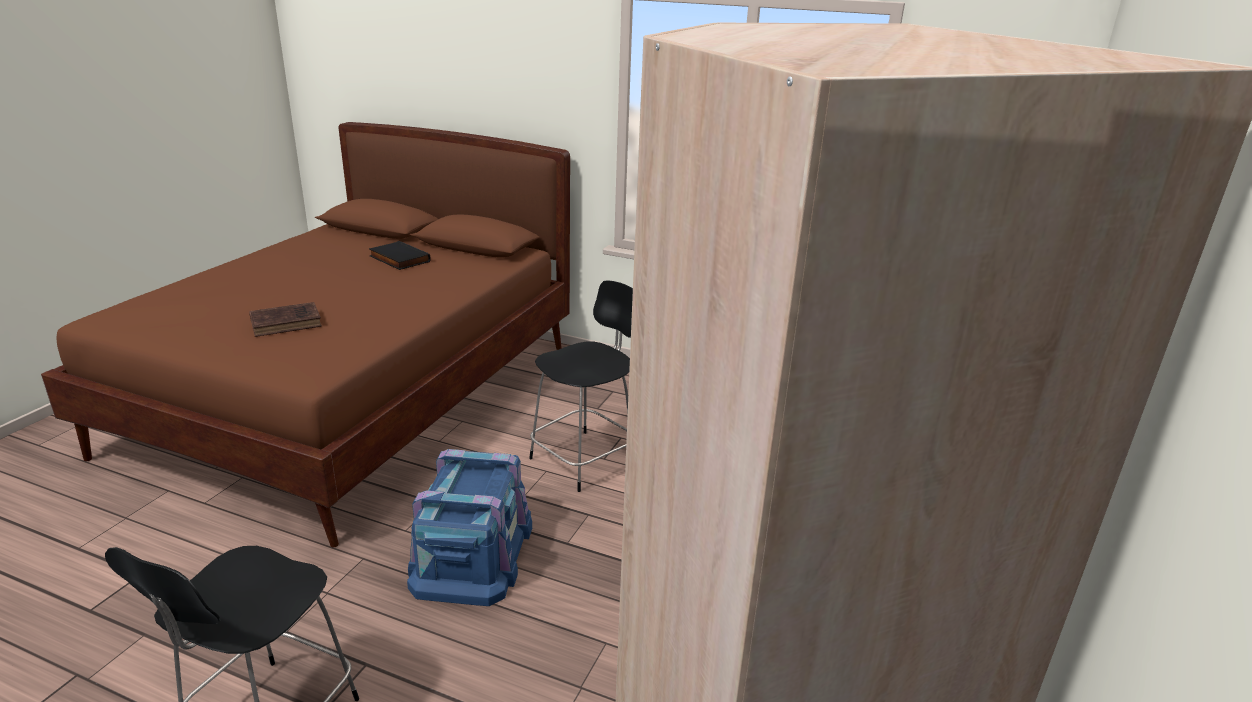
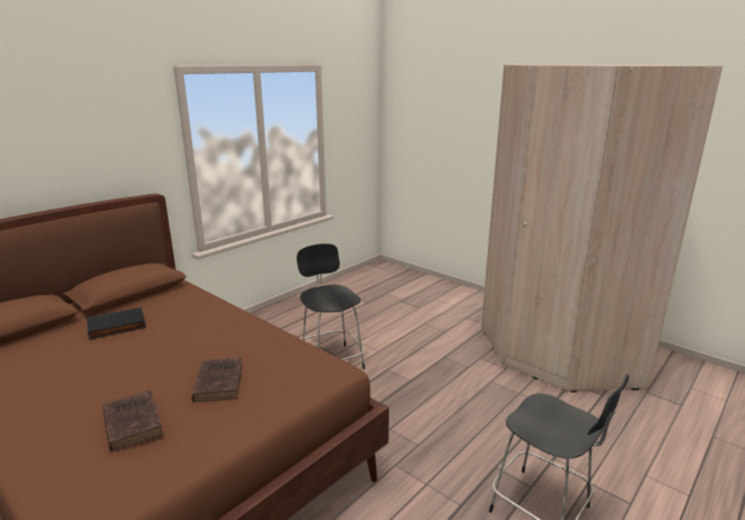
camera: 70 degrees left, 5 degrees down
blue storage box [407,449,532,606] -> none
none -> brown book [103,390,164,452]

